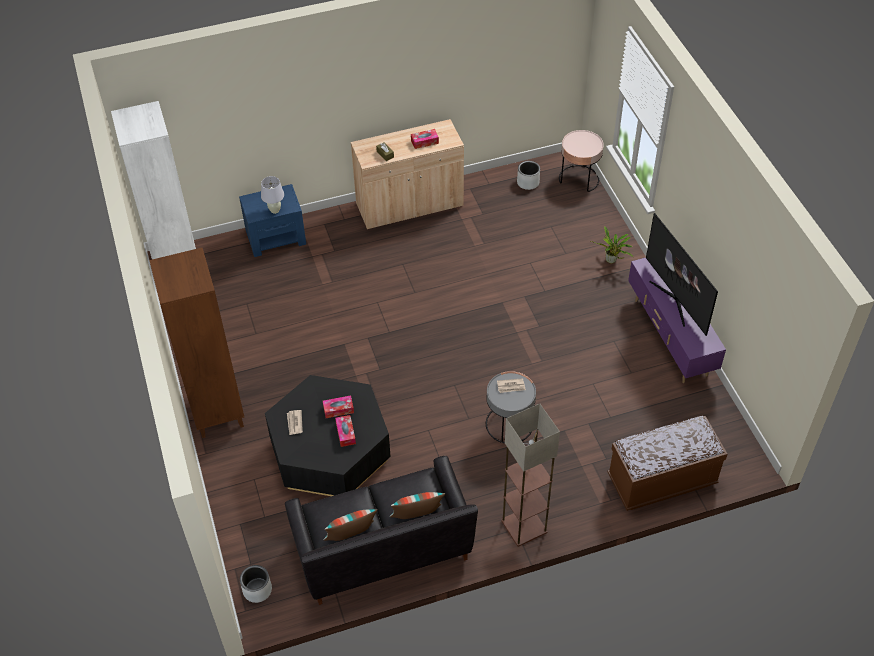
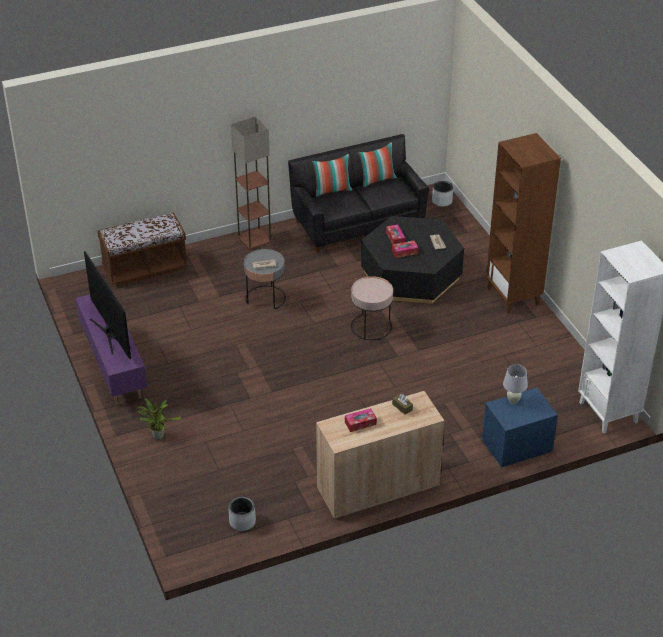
camera: 175 degrees right, 10 degrees down
pink side table [559,130,604,192] -> pink side table moved to [351,276,393,340]

